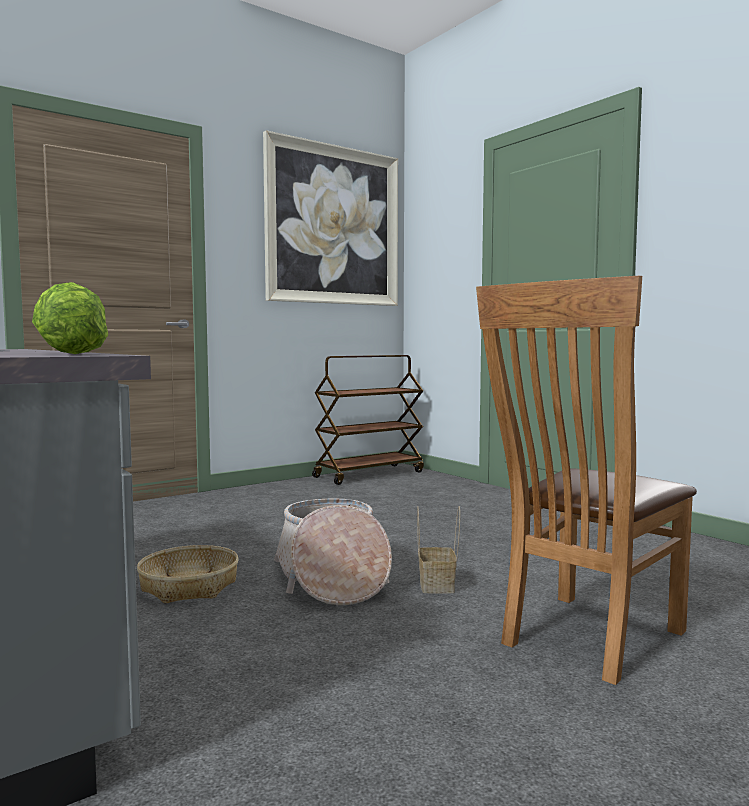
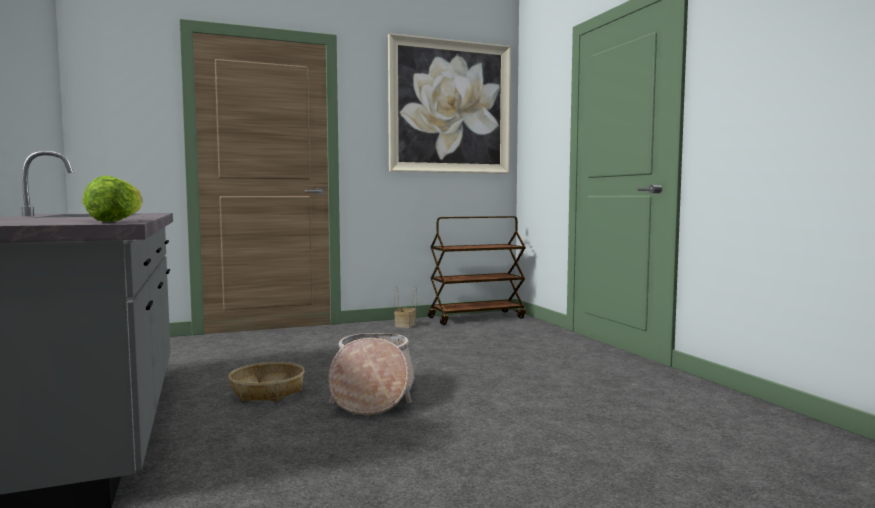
camera: 15 degrees right, 0 degrees up
basket [417,506,460,594] -> basket moved to [394,286,417,328]
brown chair [476,276,697,685] -> none

